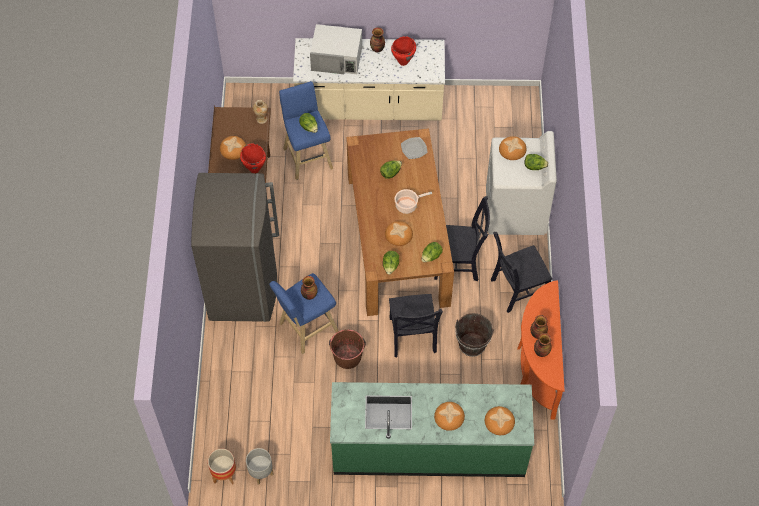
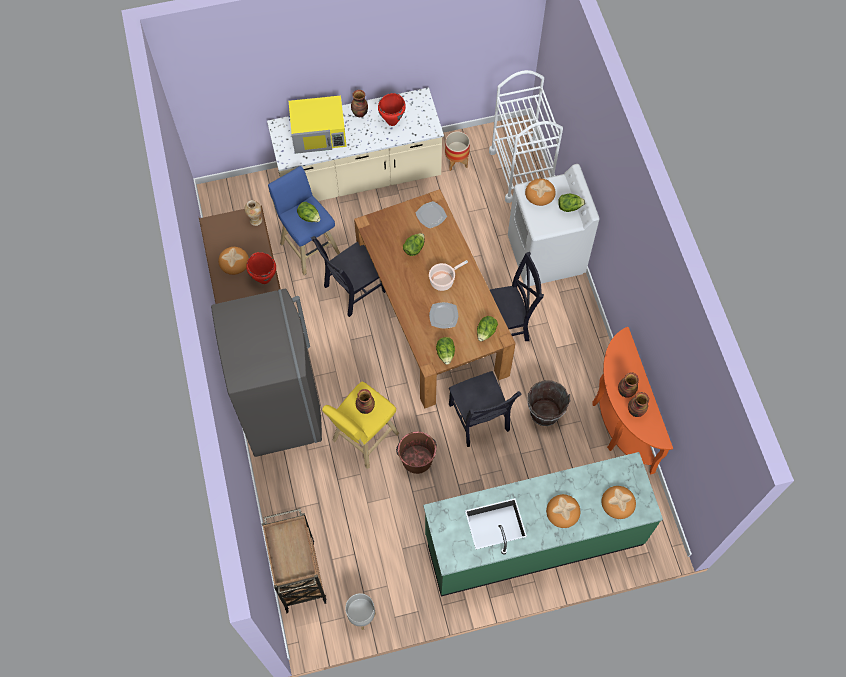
camera: 15 degrees left, 5 degrees up
planter [208,449,236,485] -> planter moved to [445,131,470,171]
blue stool [270,273,339,354] -> yellow stool [322,381,399,469]
white microwave [310,24,362,74] -> yellow microwave [289,95,347,154]
bread [385,221,413,246] -> plate [429,302,458,329]
black chair [491,232,552,313] -> black chair moved to [311,236,386,317]
none -> brown cart [262,509,326,613]
none -> white cart [489,70,563,203]

